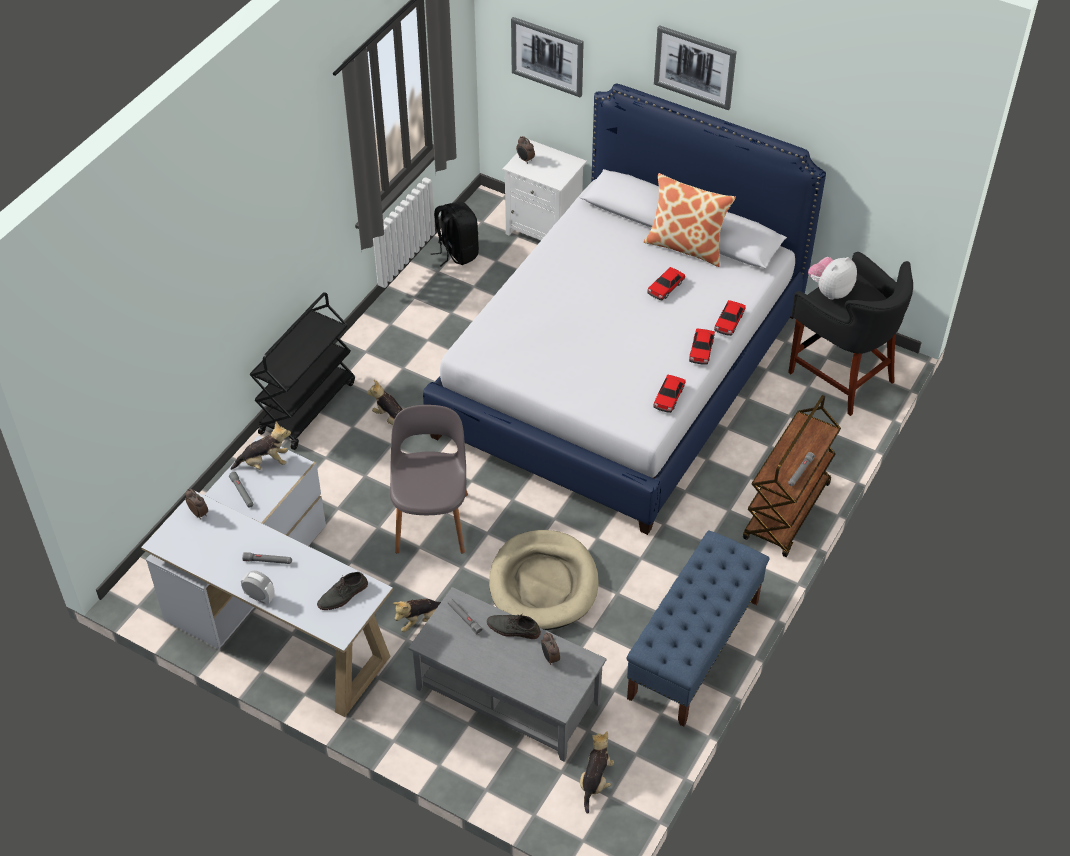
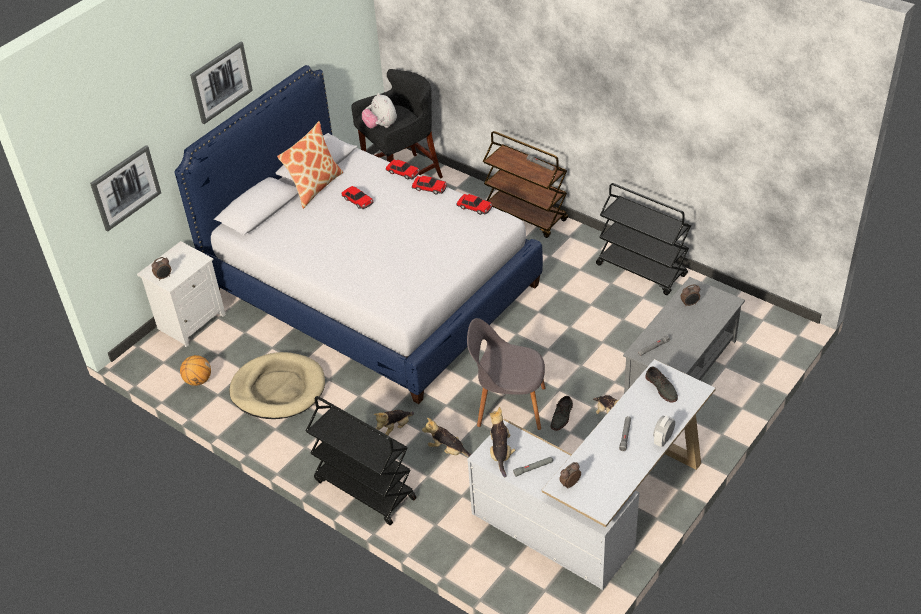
camera: 80 degrees left, 5 degrees down
black backpack [431,201,479,266] -> basketball [180,355,211,386]
grey shoe [487,614,541,639] -> grey shoe moved to [551,396,573,431]
beige dog bed [489,530,599,630] -> beige dog bed moved to [229,352,325,419]
plush toy [580,731,614,814] -> plush toy moved to [422,418,472,457]
blue bench [626,530,770,727] -> black cart [596,183,691,295]

